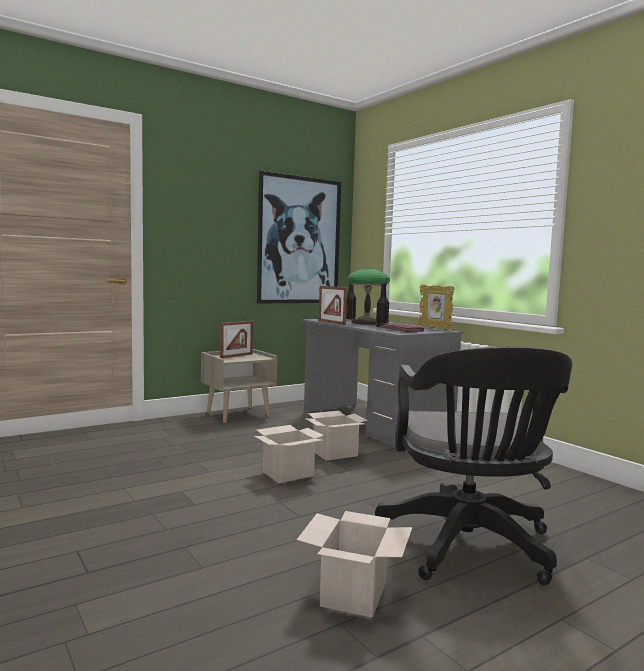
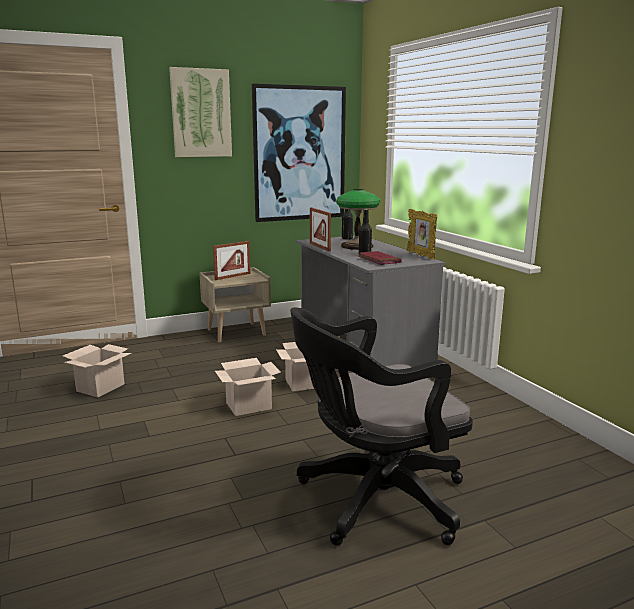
camera: 10 degrees right, 10 degrees up
cardboard box [297,511,412,618] -> cardboard box moved to [63,344,131,397]
black office chair [375,346,573,585] -> black office chair turned 60 degrees clockwise [290,308,473,546]
none -> picture [169,67,232,157]

